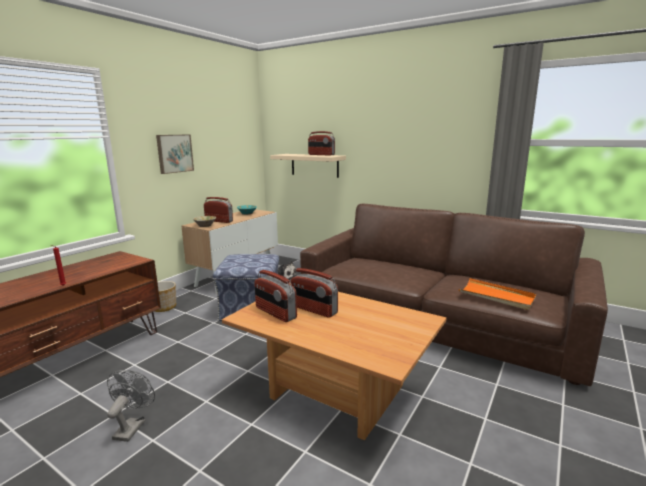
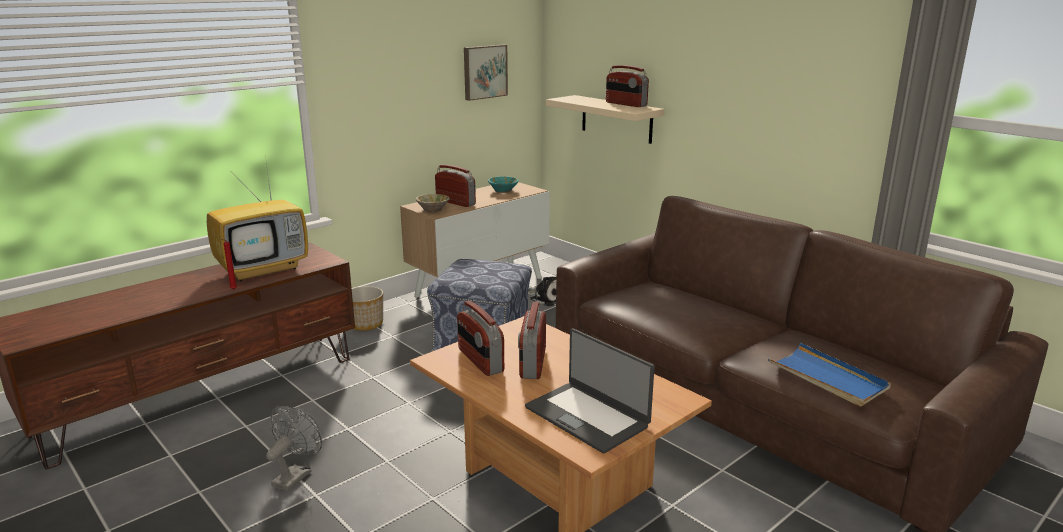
camera: 15 degrees right, 5 degrees up
picture [156,134,194,174] -> picture moved to [464,45,508,101]
radio [290,268,338,318] -> radio turned 45 degrees clockwise [518,302,546,379]
orange tray [459,278,536,310] -> blue tray [768,343,891,406]
none -> television [207,163,308,282]
none -> laptop [525,328,655,454]

